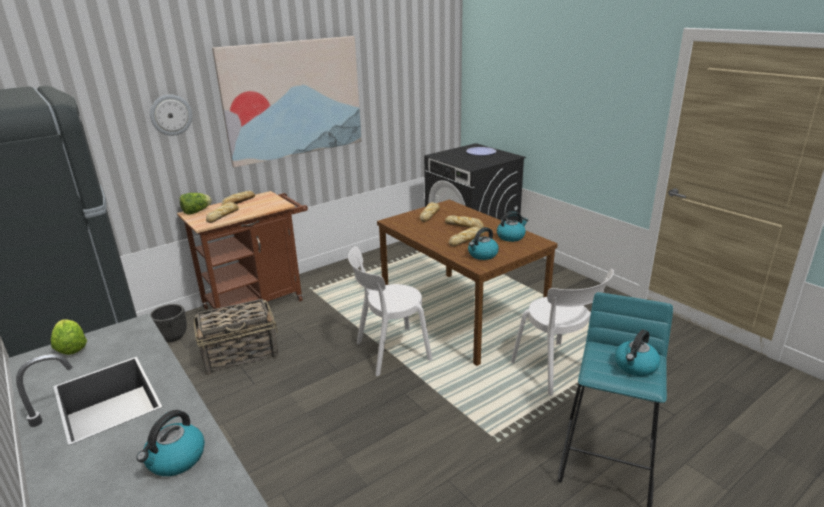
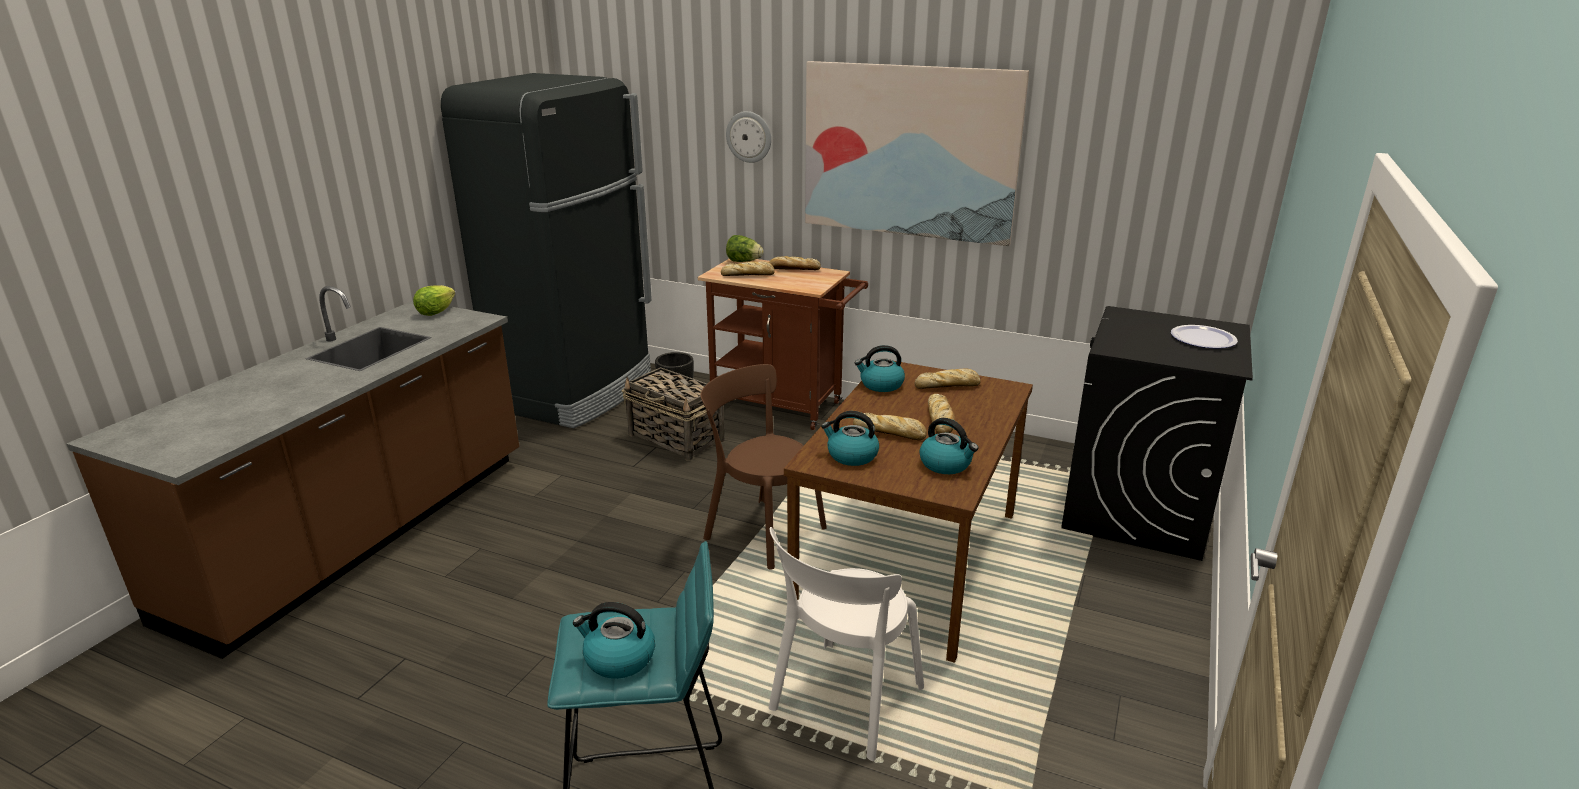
camera: 60 degrees right, 0 degrees up
kettle [137,410,205,476] -> kettle moved to [854,345,905,392]
white chair [348,246,432,376] -> brown chair [700,364,827,570]

